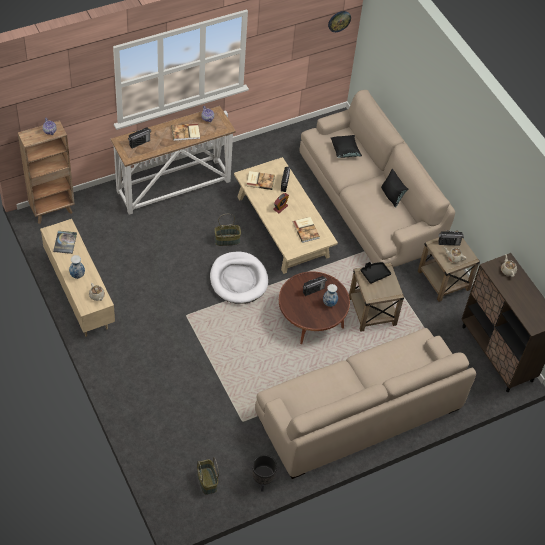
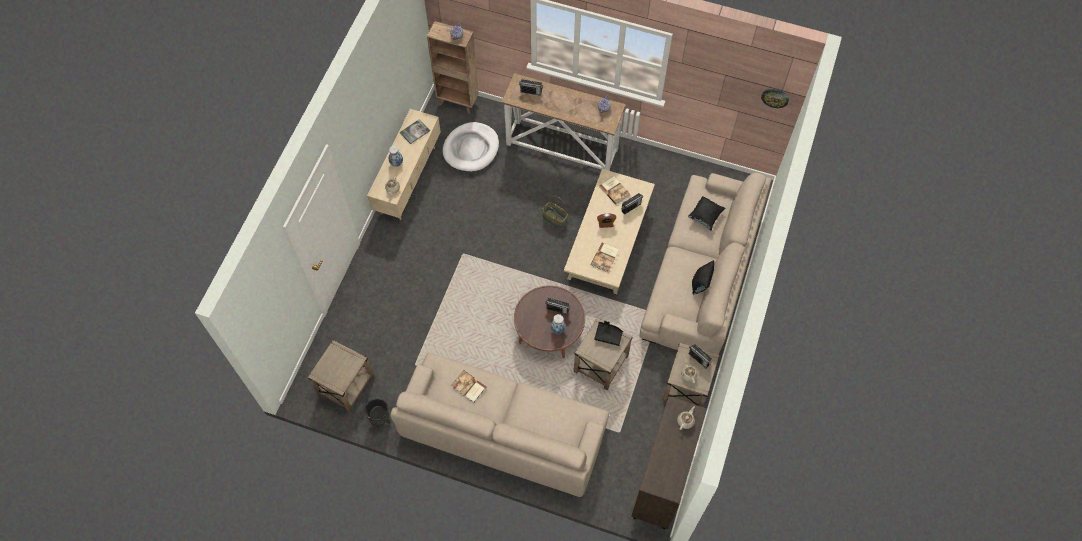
camera: 50 degrees right, 10 degrees up
book [172,123,200,141] -> book moved to [451,370,487,402]
basket [197,457,219,495] -> beige side table [308,340,374,413]
white dog bed [210,252,268,304] -> white dog bed moved to [443,122,499,172]

